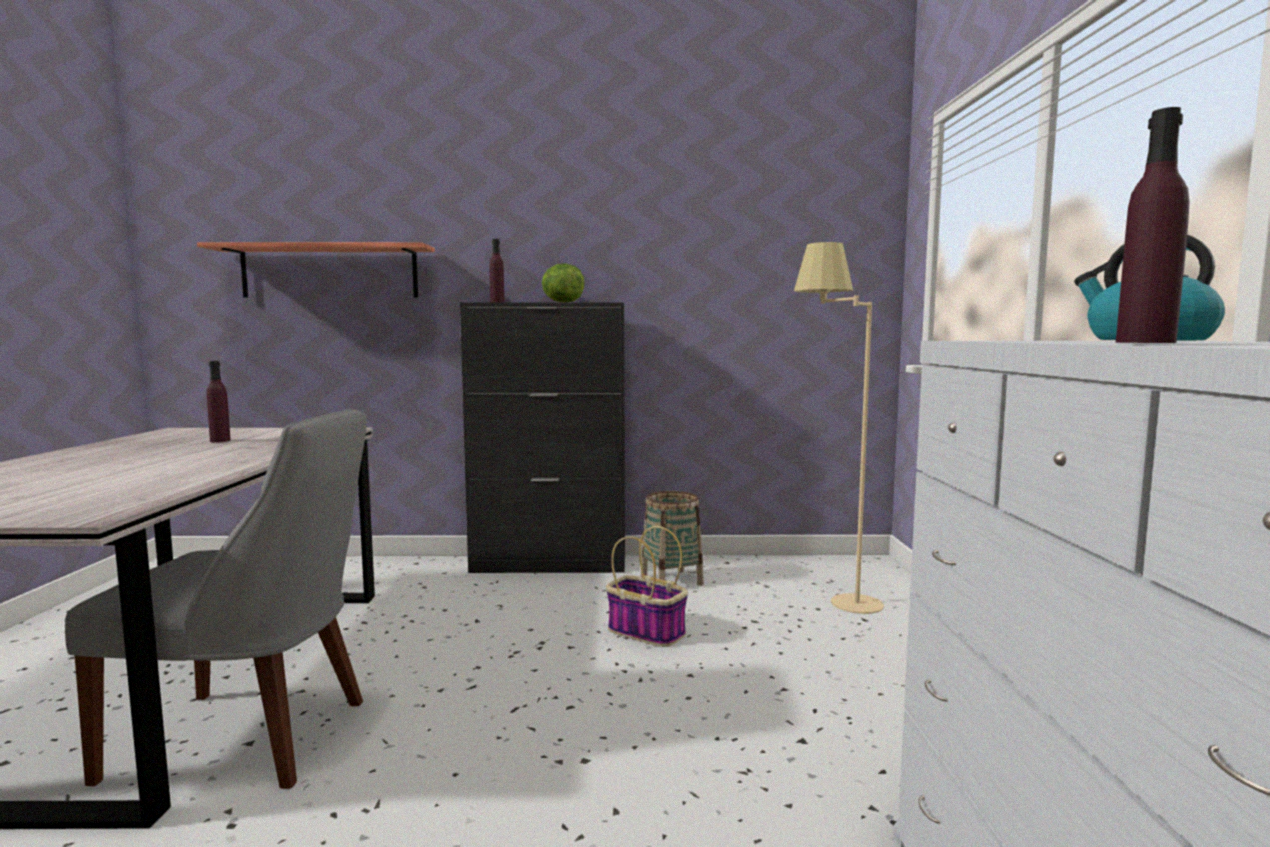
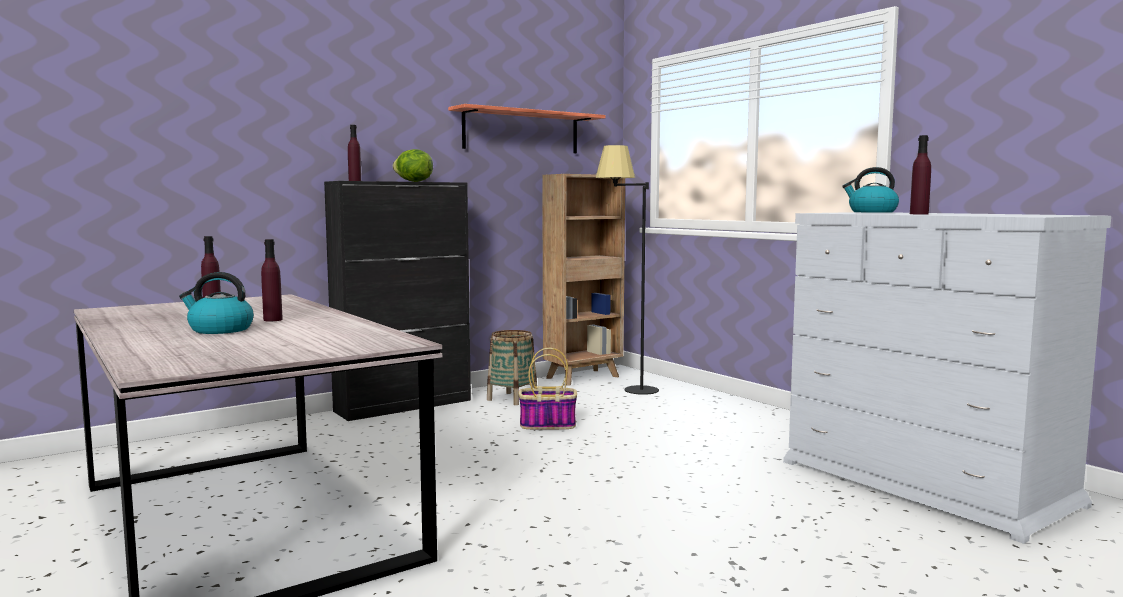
camera: 35 degrees left, 0 degrees up
grey chair [65,409,367,789] -> none
shelf [197,242,435,298] -> shelf moved to [448,104,606,153]
beige floor lamp [794,242,884,614] -> black floor lamp [596,145,659,395]
none -> kettle [179,272,254,334]
none -> purple bottle [261,239,283,322]
none -> brown bookcase [542,174,625,386]

